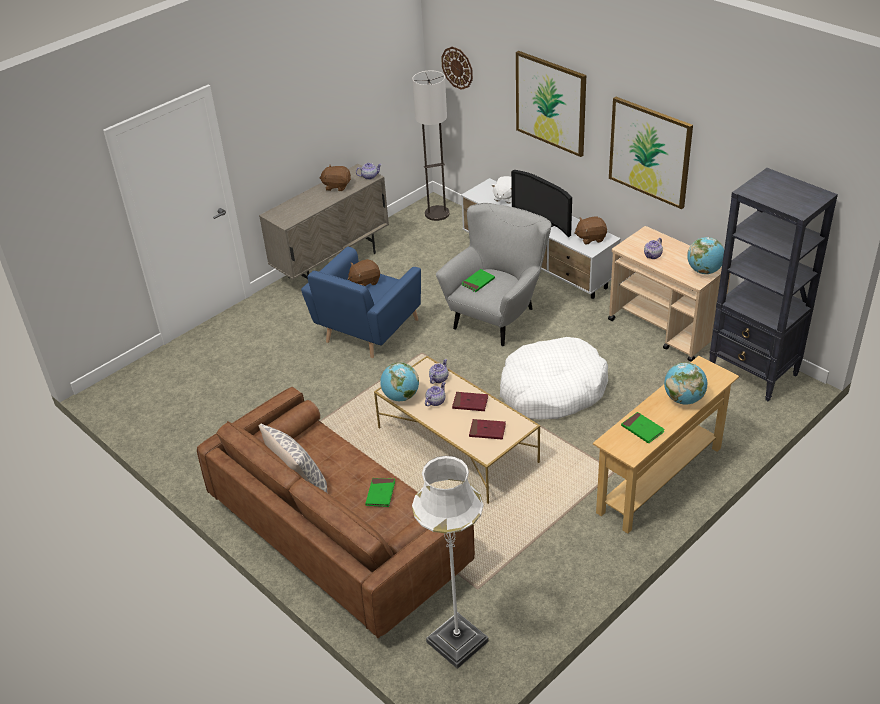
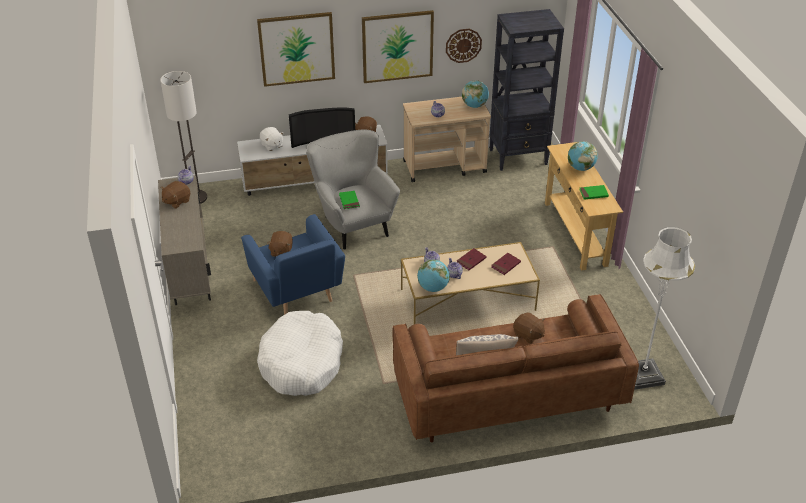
camera: 60 degrees left, 0 degrees up
green book [365,478,395,507] -> brown plush toy [513,312,545,344]
wall clock [441,47,473,90] -> wall clock moved to [446,29,482,63]
white dog bed [500,337,608,420] -> white dog bed moved to [257,311,343,396]

